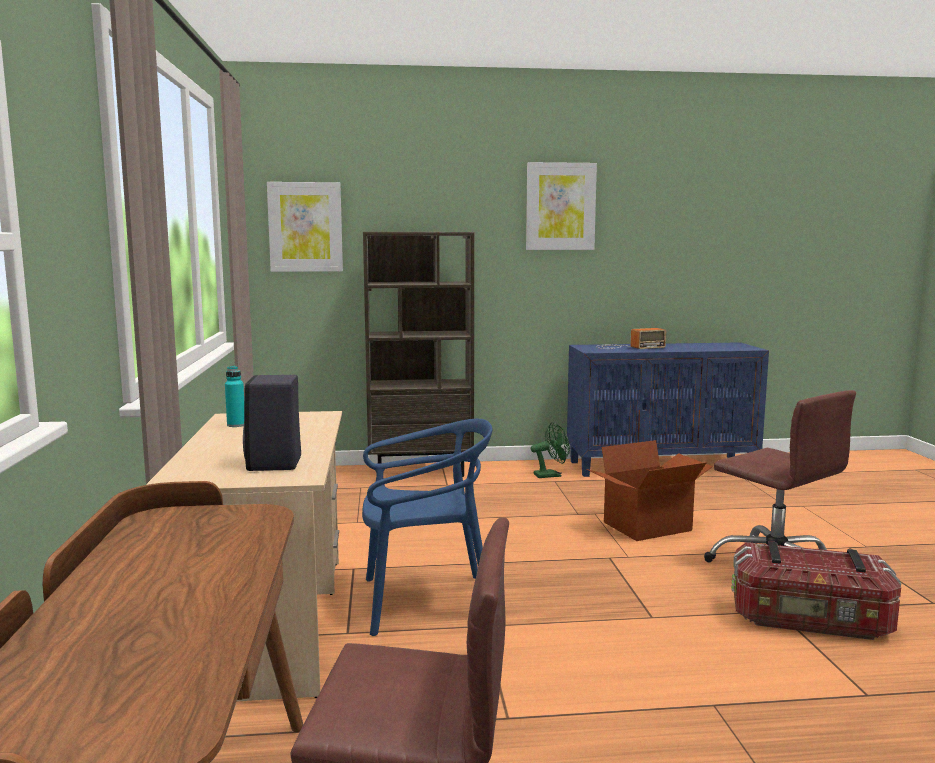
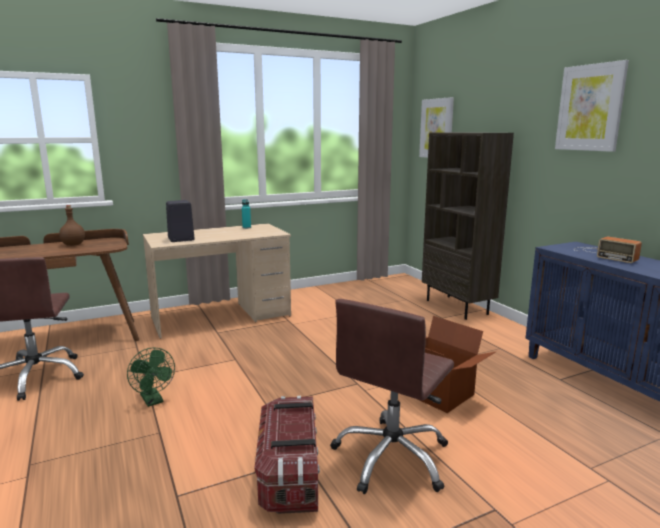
camera: 70 degrees right, 5 degrees up
blue chair [362,419,493,636] -> none
green fan [531,422,570,478] -> green fan moved to [127,347,175,407]
none -> brown bottle [59,205,85,246]

